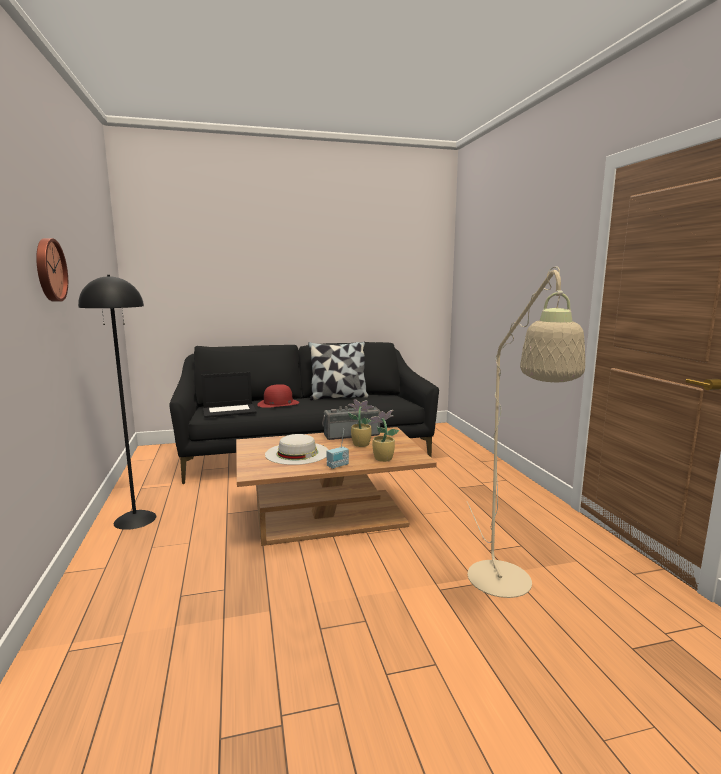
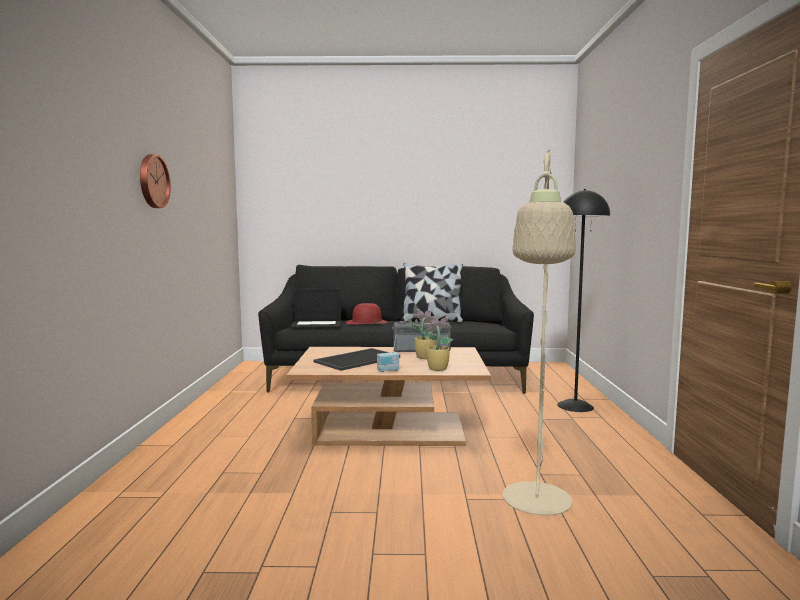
camera: 15 degrees right, 5 degrees down
black floor lamp [78,275,156,530] -> black floor lamp moved to [557,189,610,412]
white hat [265,434,329,465] -> tray [313,348,400,371]

